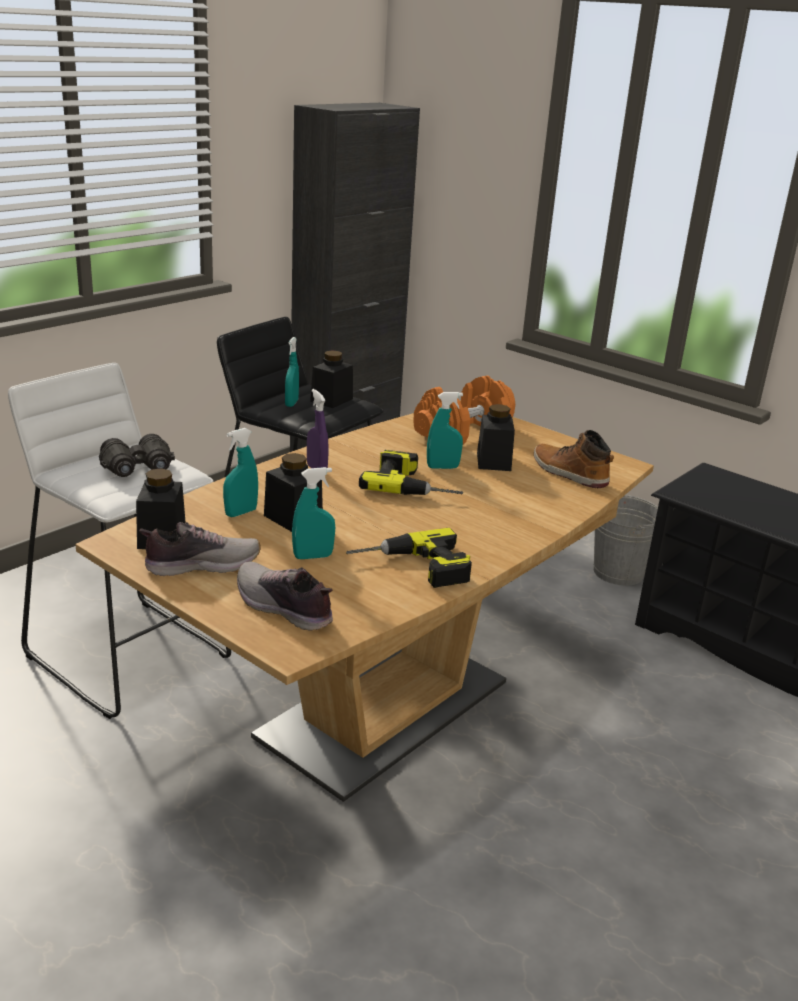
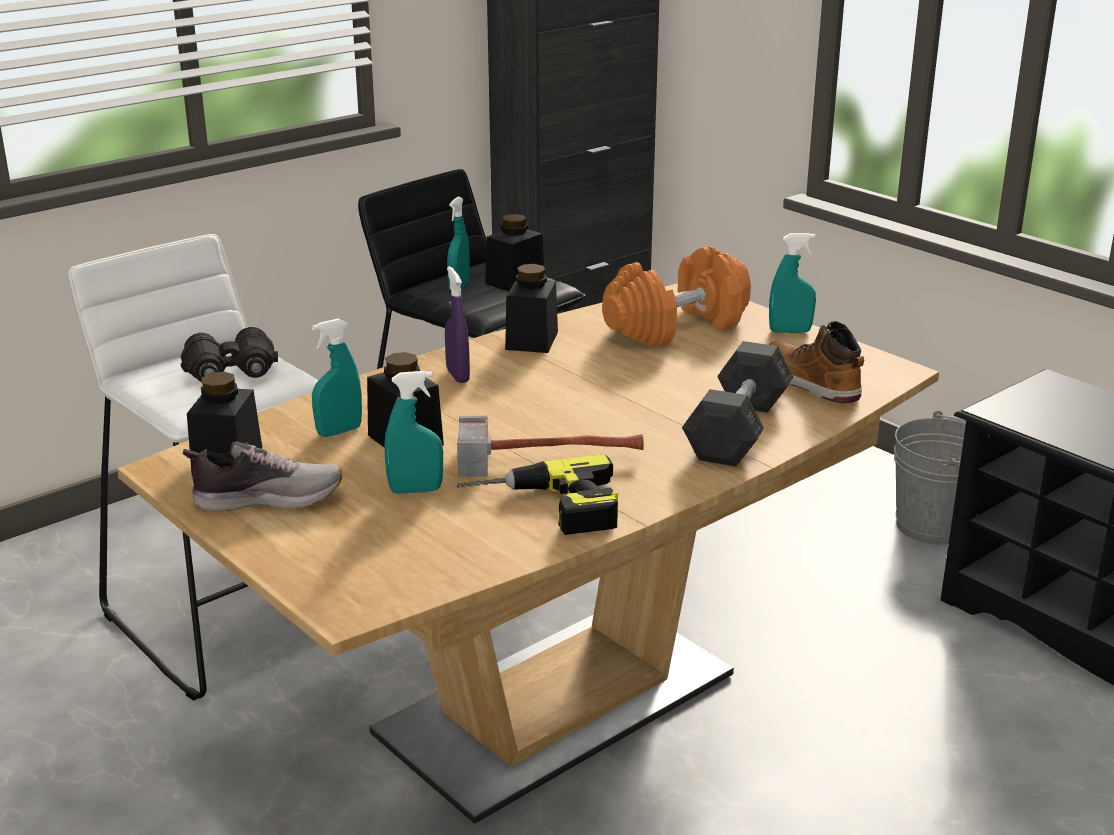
camera: 10 degrees right, 0 degrees up
shoe [237,561,333,631] -> none
power drill [359,450,463,495] -> none
turquoise spray bottle [427,392,463,469] -> turquoise spray bottle moved to [769,233,816,333]
black jar [477,404,515,471] -> black jar moved to [505,264,558,353]
none -> hammer [457,416,644,477]
none -> grey dumbbell [682,341,793,467]

